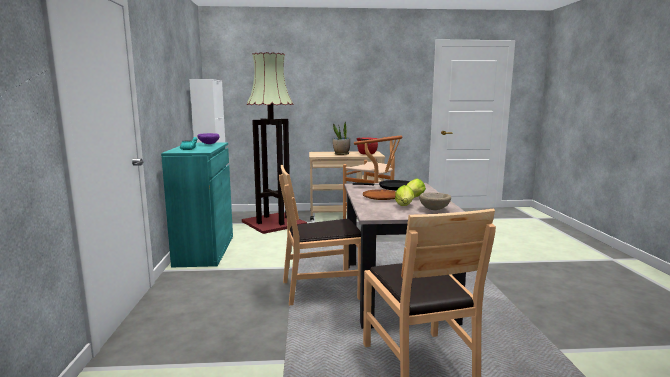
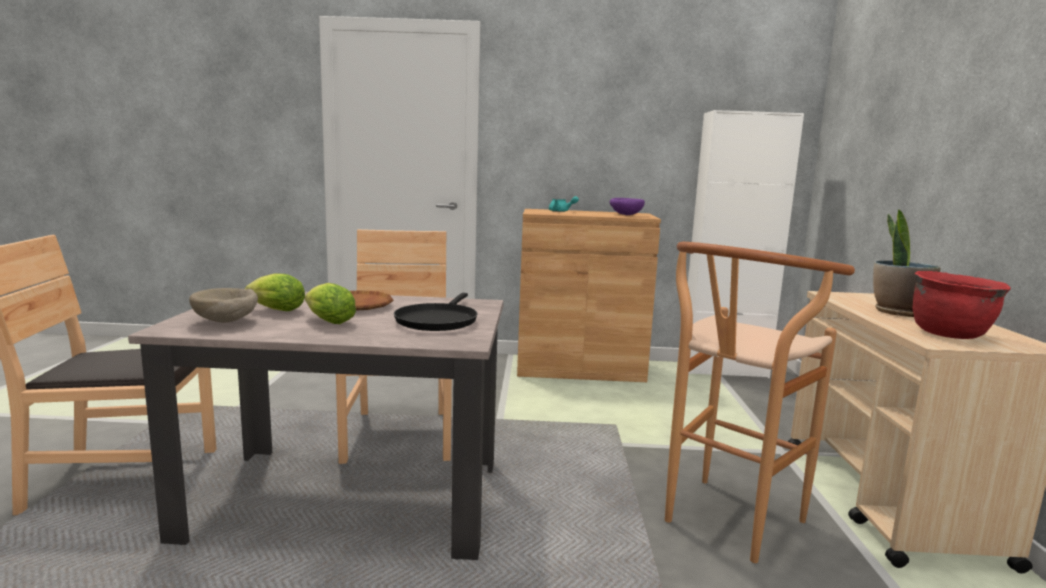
camera: 95 degrees right, 0 degrees up
turquoise cabinet [161,142,233,267] -> brown cabinet [517,209,661,382]
floor lamp [242,52,307,234] -> none

